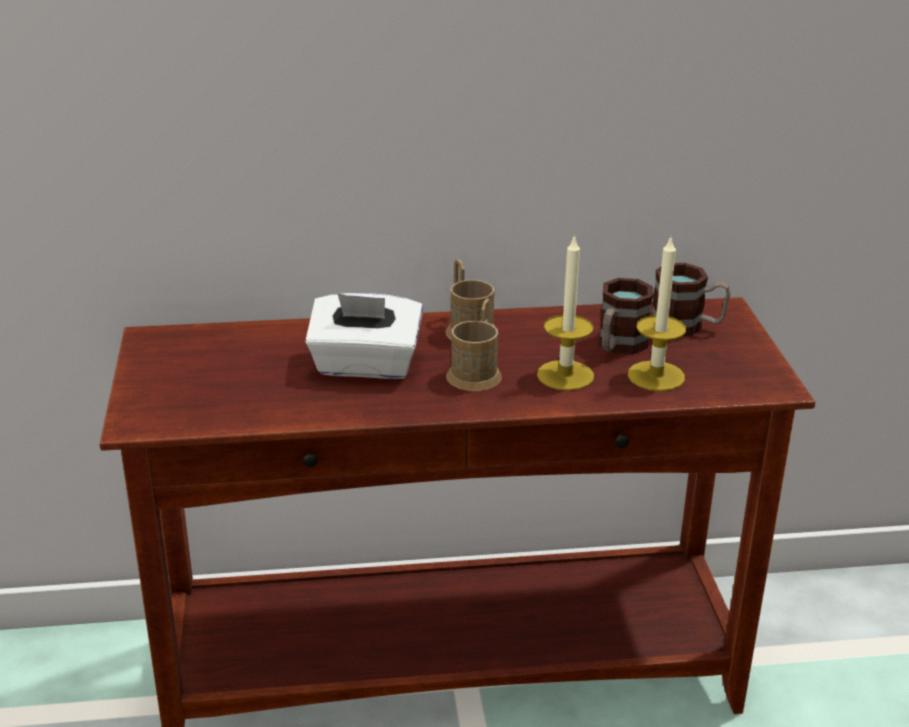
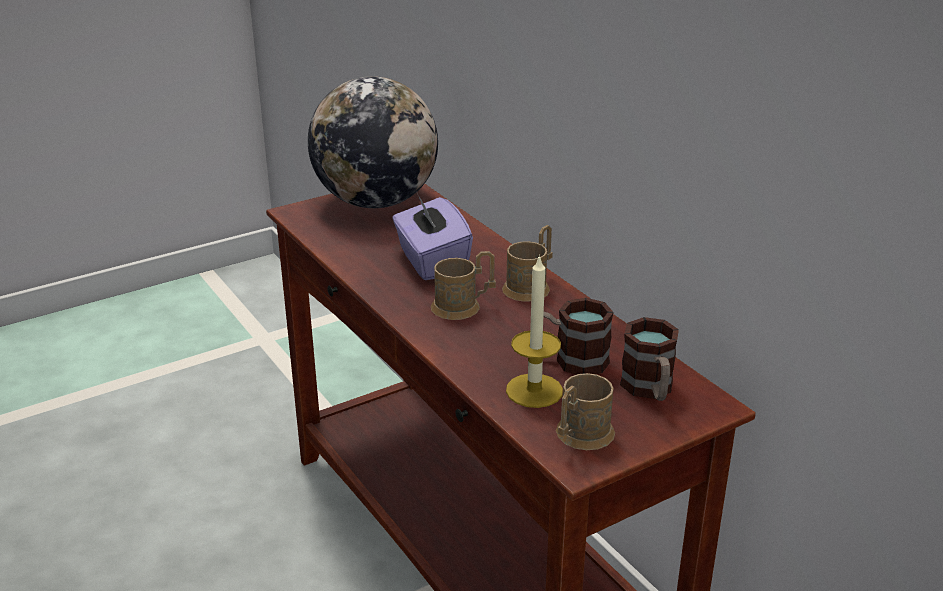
camera: 65 degrees right, 0 degrees up
white tissue box [305,293,423,379] -> purple tissue box [392,191,473,280]
candle [537,234,594,391] -> none
none -> globe [308,76,438,208]
none -> brown mug [556,373,615,450]

